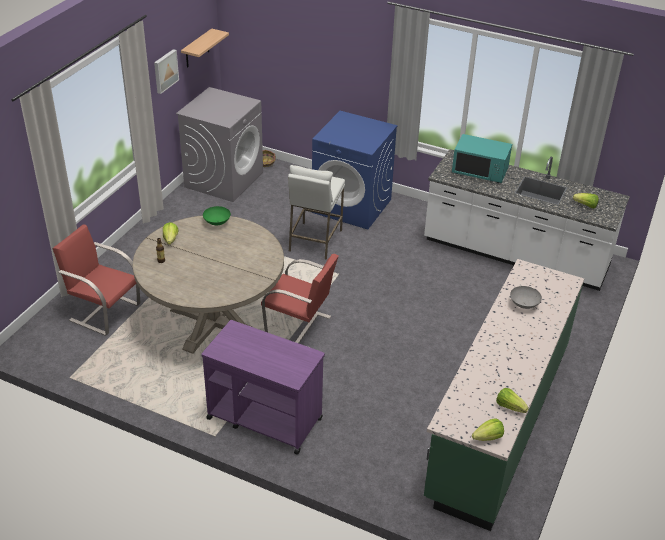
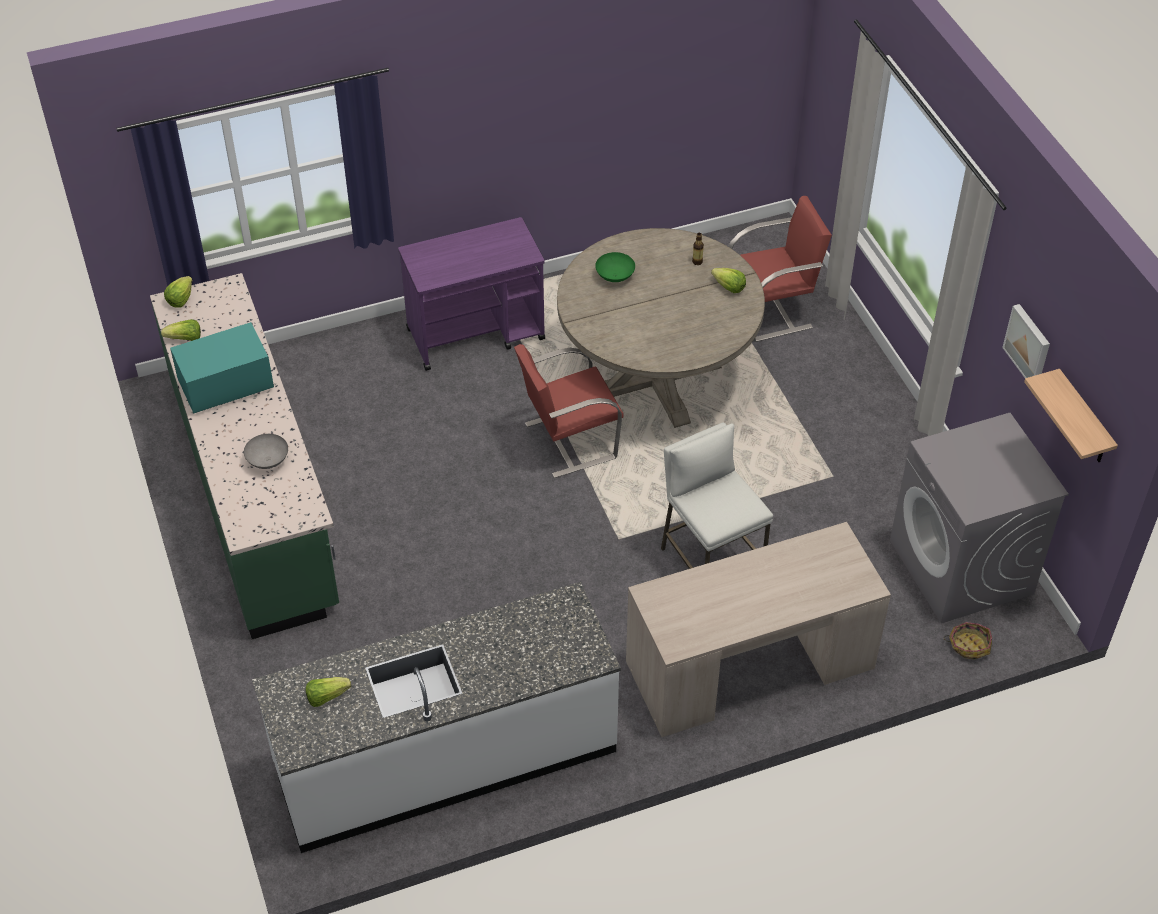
camera: 135 degrees right, 10 degrees up
green bowl [203,206,231,225] -> green bowl moved to [595,252,635,282]
blue washing machine [312,111,398,229] -> beige desk [626,522,891,737]
turquoise microwave [452,134,512,183] -> turquoise microwave moved to [170,322,274,414]

